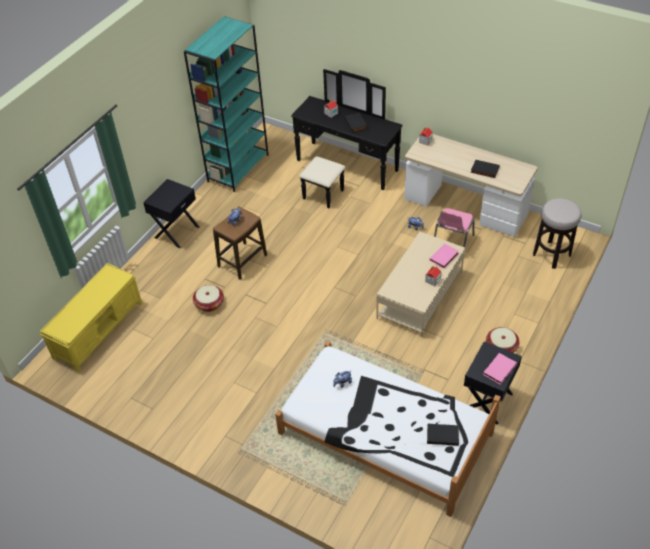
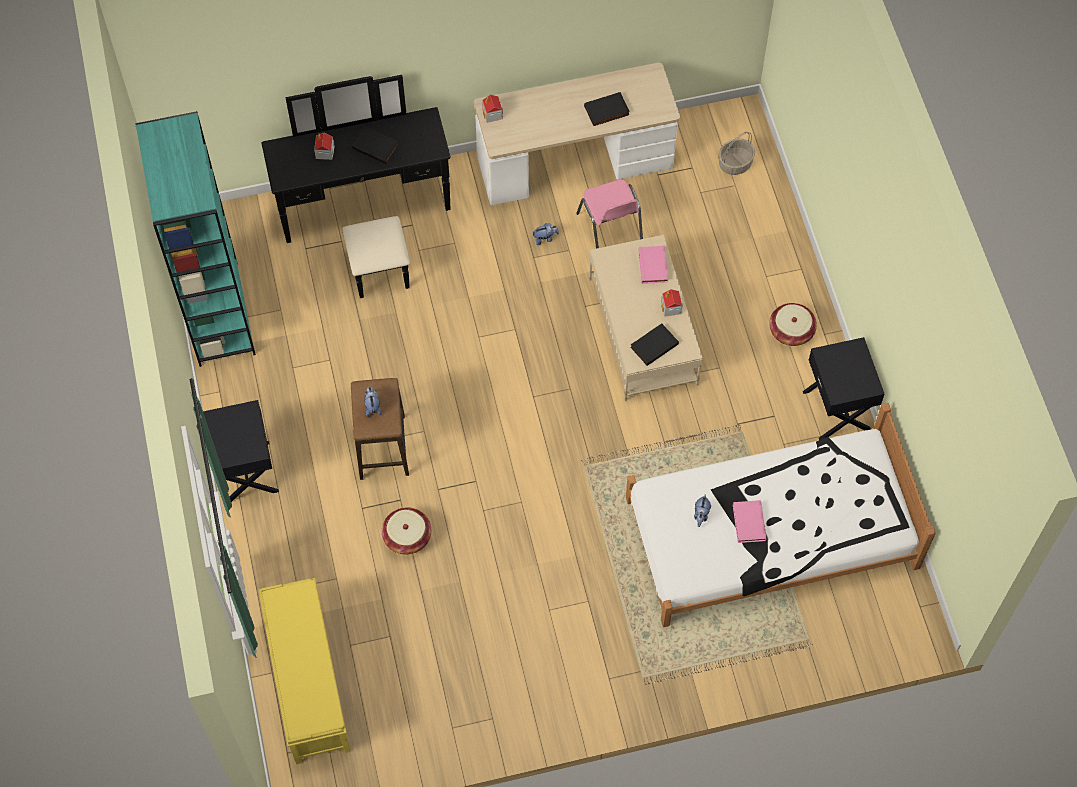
camera: 45 degrees left, 15 degrees up
black book [427,424,459,446] -> black book moved to [630,323,679,366]
pink book [483,353,517,385] -> pink book moved to [733,500,766,543]
stool [533,198,582,269] -> basket [719,132,755,175]

